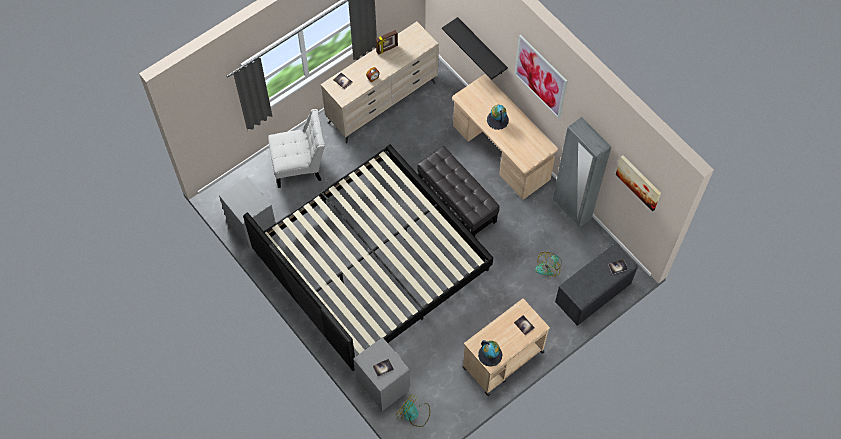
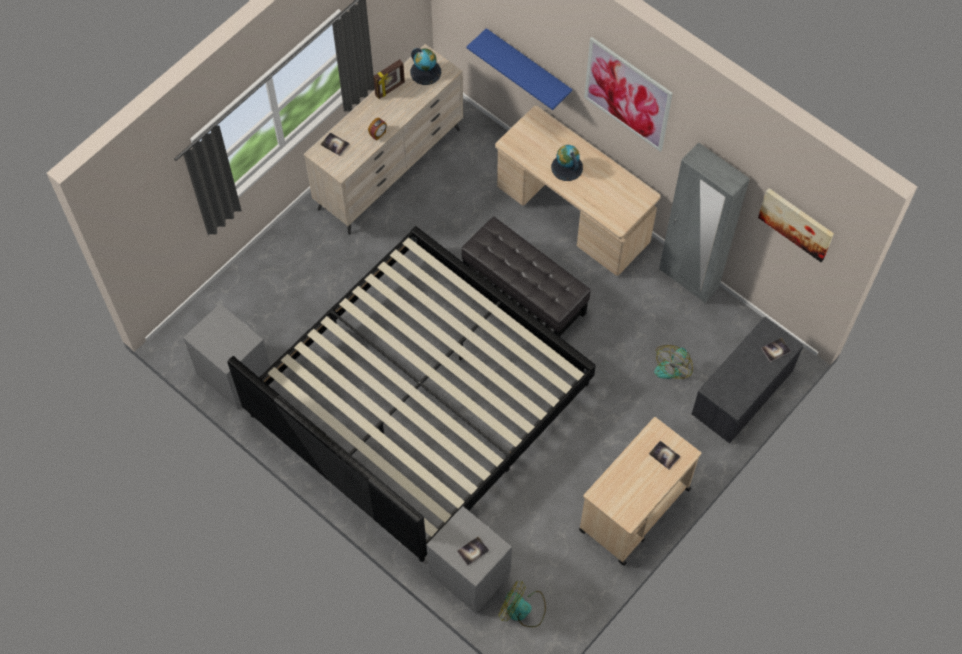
camera: 10 degrees left, 0 degrees up
white chair [268,109,325,188] -> none
black shelf [442,17,508,80] -> blue shelf [467,28,572,110]
globe [478,340,502,367] -> globe moved to [410,48,441,85]

